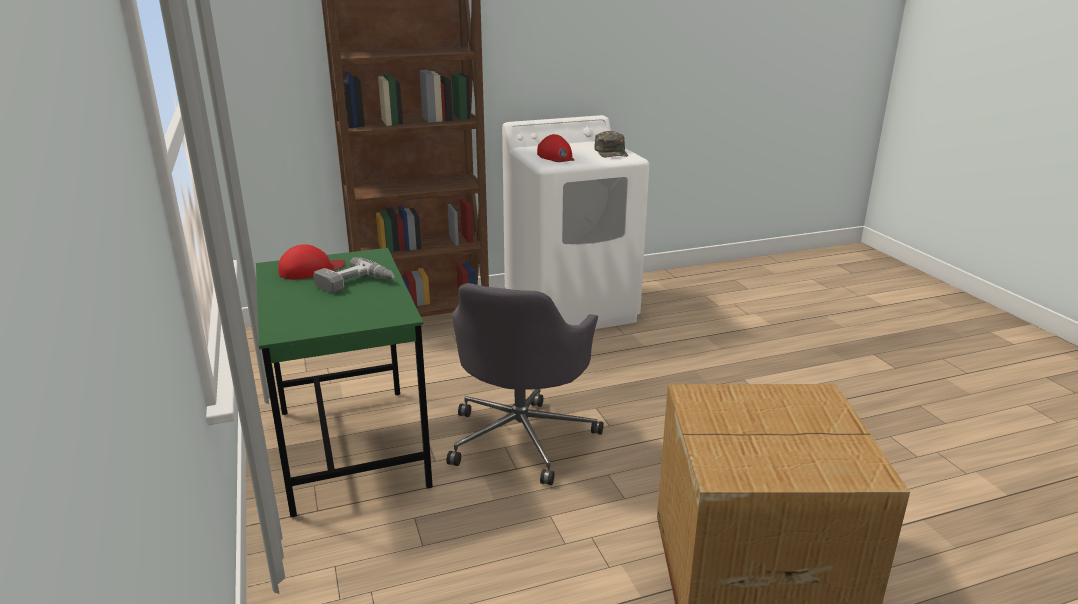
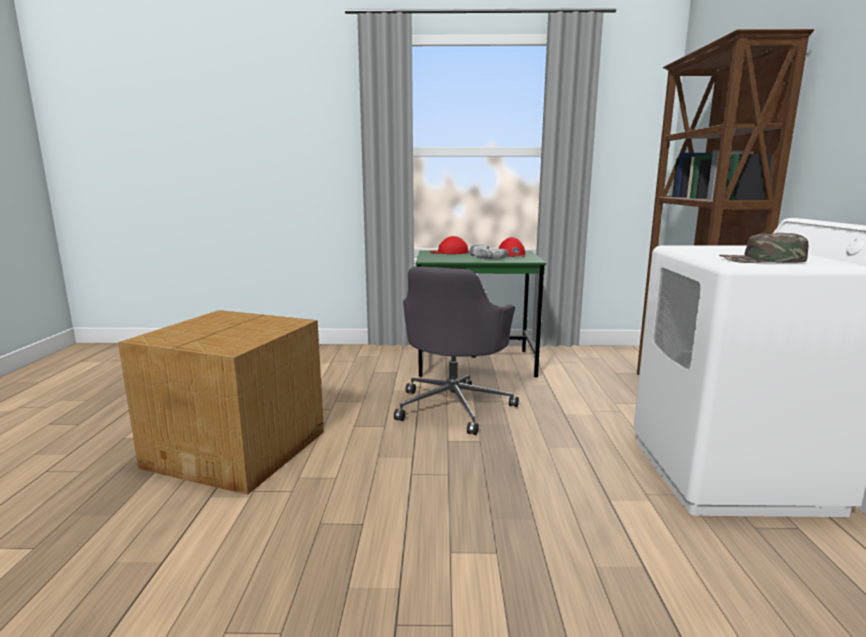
camera: 110 degrees right, 10 degrees down
grey office chair [447,283,604,485] -> grey office chair turned 105 degrees counterclockwise [394,266,519,435]
red cap [537,134,574,162] -> red cap moved to [429,236,469,254]

